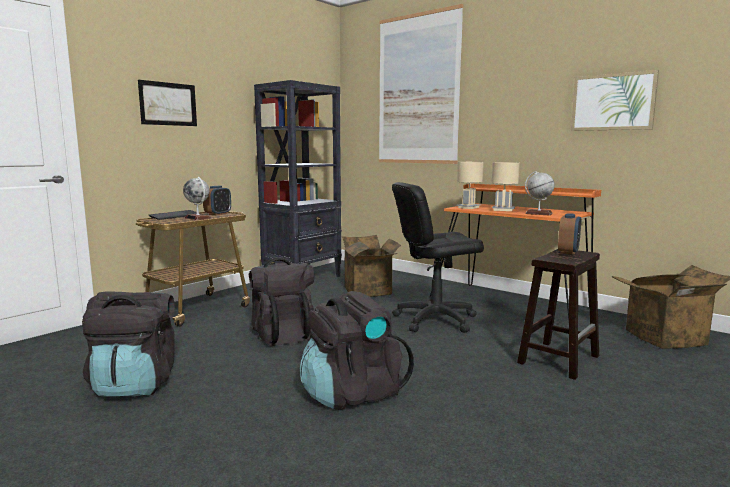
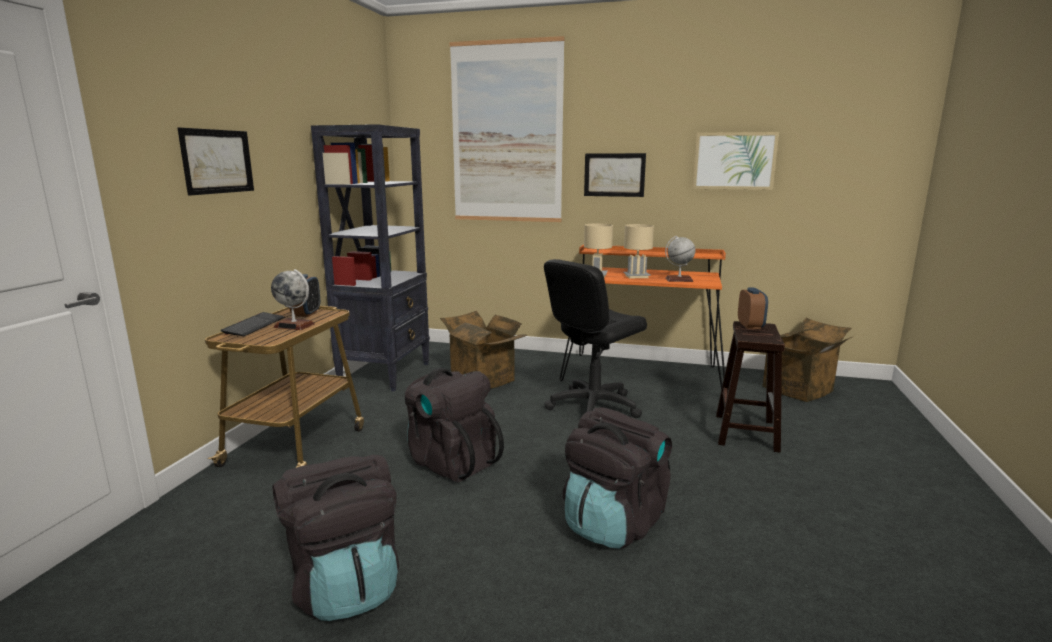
camera: 25 degrees left, 5 degrees up
none -> picture [584,153,646,197]

